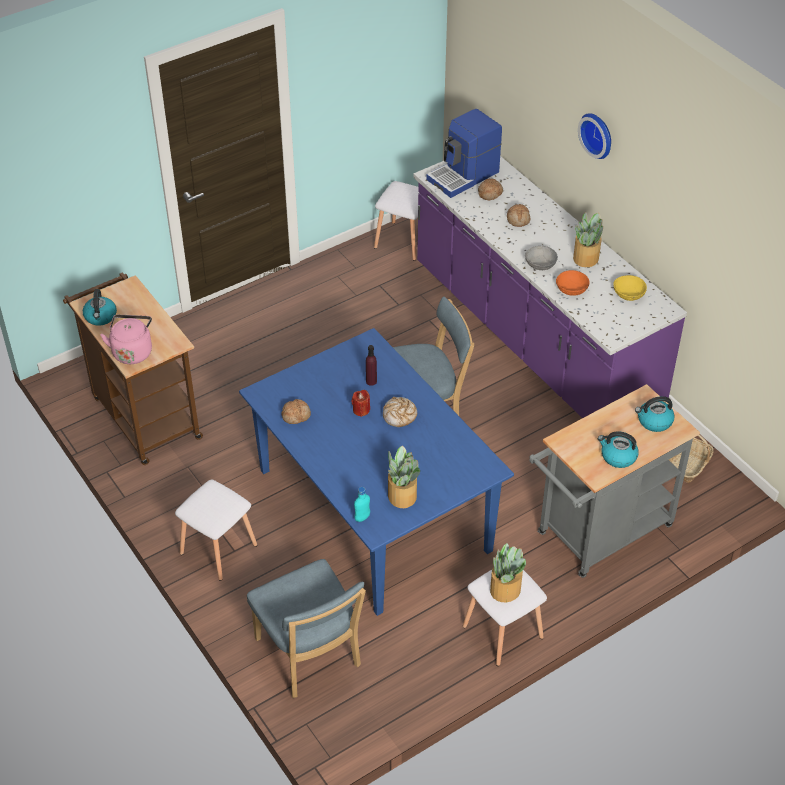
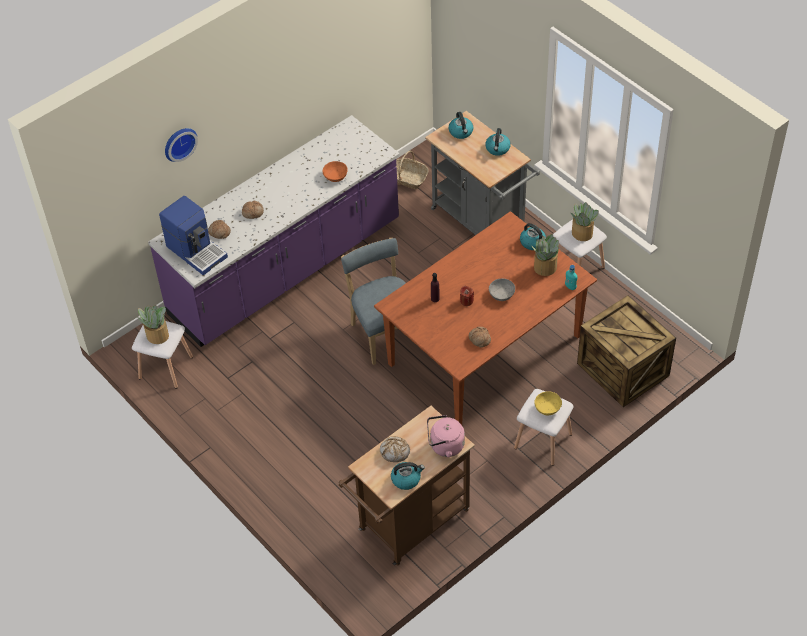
camera: 95 degrees left, 5 degrees up
blue dining table [239,328,514,616] -> brown dining table [374,211,597,425]
blue chair [247,559,366,698] -> crate [577,295,676,407]
bread [383,397,417,427] -> bread moved to [380,436,410,462]
grey bowl [525,246,558,270] -> grey bowl moved to [489,278,515,301]
potted plant [573,212,603,267] -> potted plant moved to [137,305,169,344]
wall clock [578,113,611,159] -> wall clock moved to [165,128,198,162]
yellow bowl [614,275,647,301] -> yellow bowl moved to [534,391,562,415]
none -> kettle [520,223,546,250]

